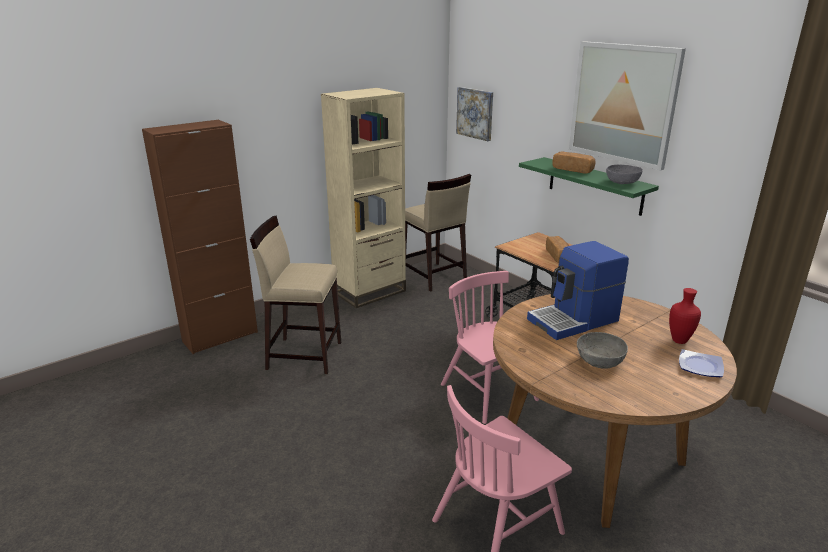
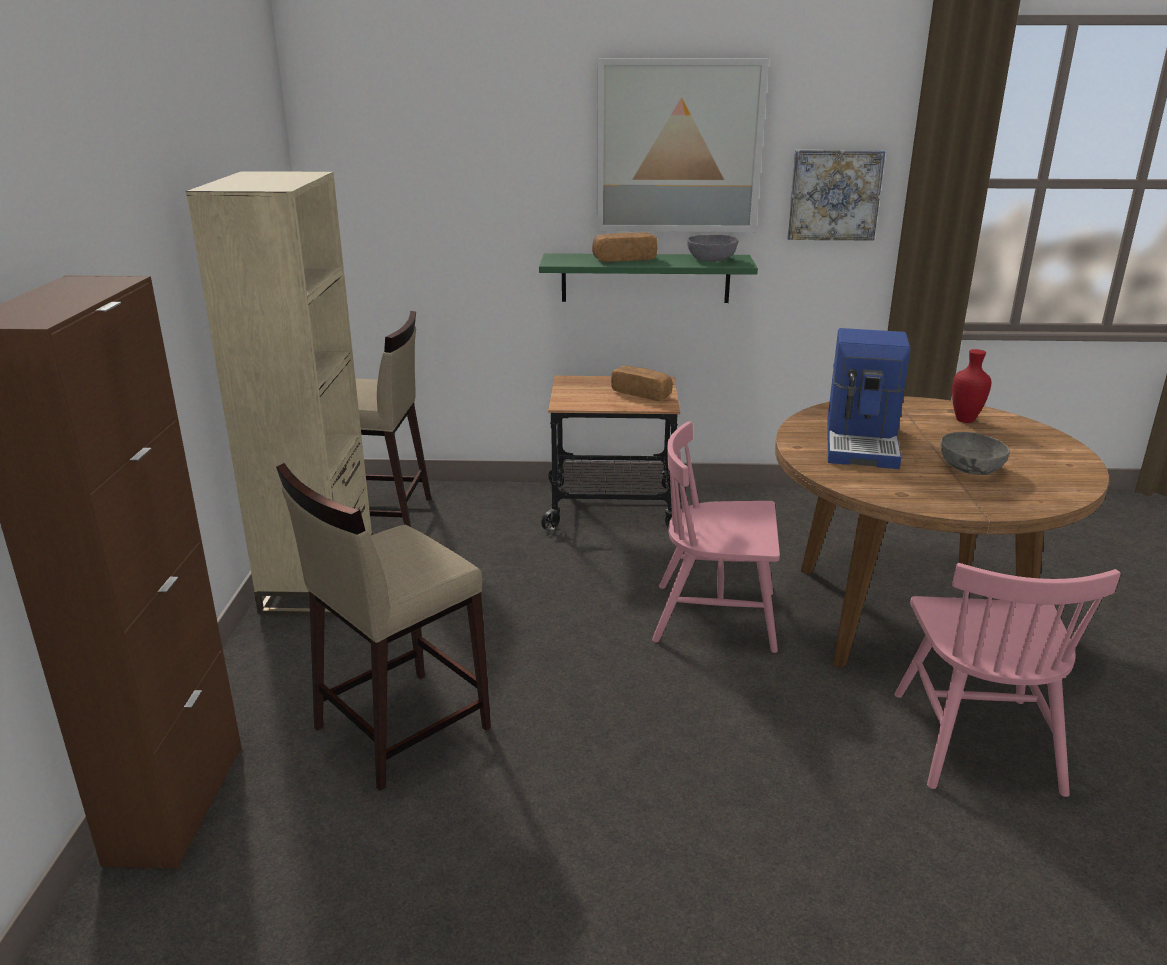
camera: 50 degrees left, 0 degrees up
picture [456,87,493,141] -> picture moved to [787,150,885,240]
plate [679,349,724,377] -> none

